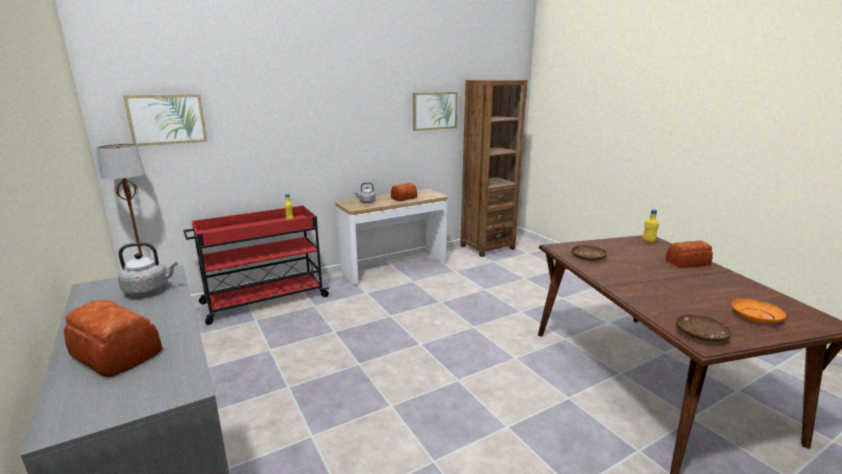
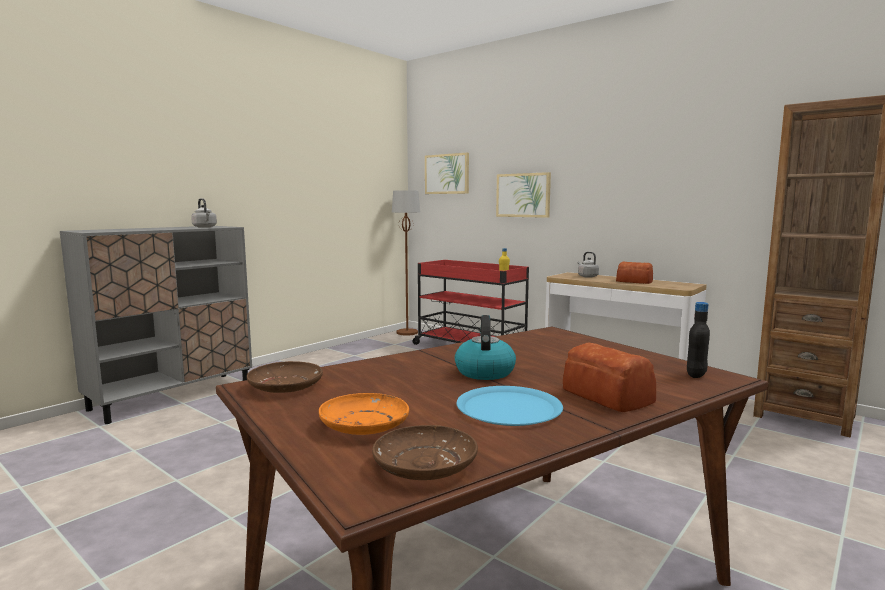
camera: 70 degrees right, 10 degrees down
bread [64,299,162,377] -> none
picture [413,92,458,131] -> picture moved to [496,172,551,218]
brown plate [571,245,607,261] -> brown plate moved to [372,425,478,480]
yellow bottle [642,209,659,243] -> black bottle [687,302,710,378]
none -> kettle [455,315,516,380]
none -> blue plate [456,386,563,426]

